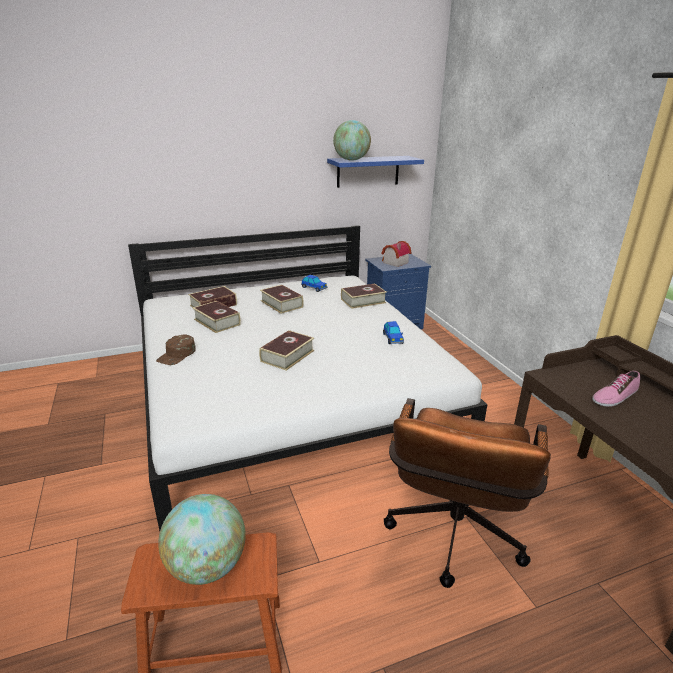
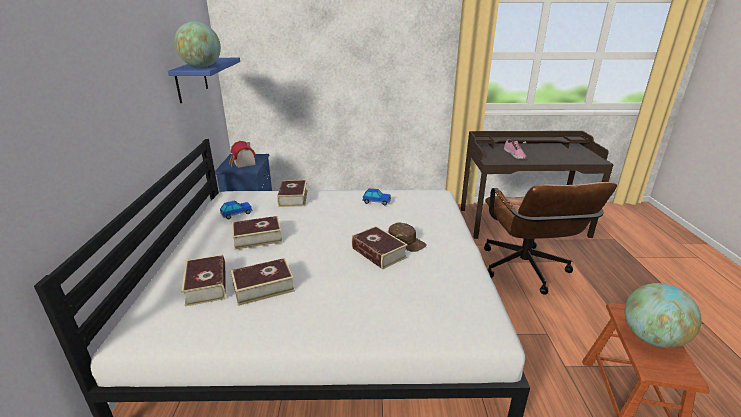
camera: 70 degrees left, 0 degrees up
brown cap [156,334,196,365] -> brown cap moved to [388,223,427,252]
brown office chair [384,398,551,588] -> brown office chair turned 45 degrees clockwise [484,182,617,295]

